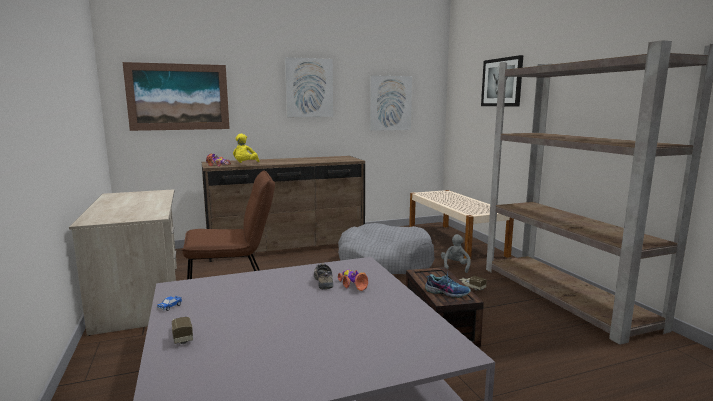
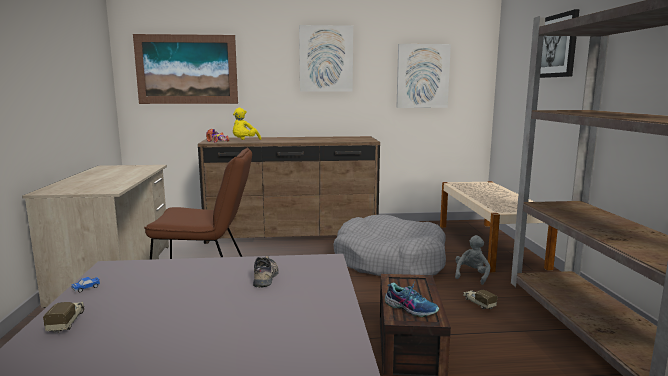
camera: 15 degrees right, 0 degrees up
toy car [338,270,368,291] -> none

